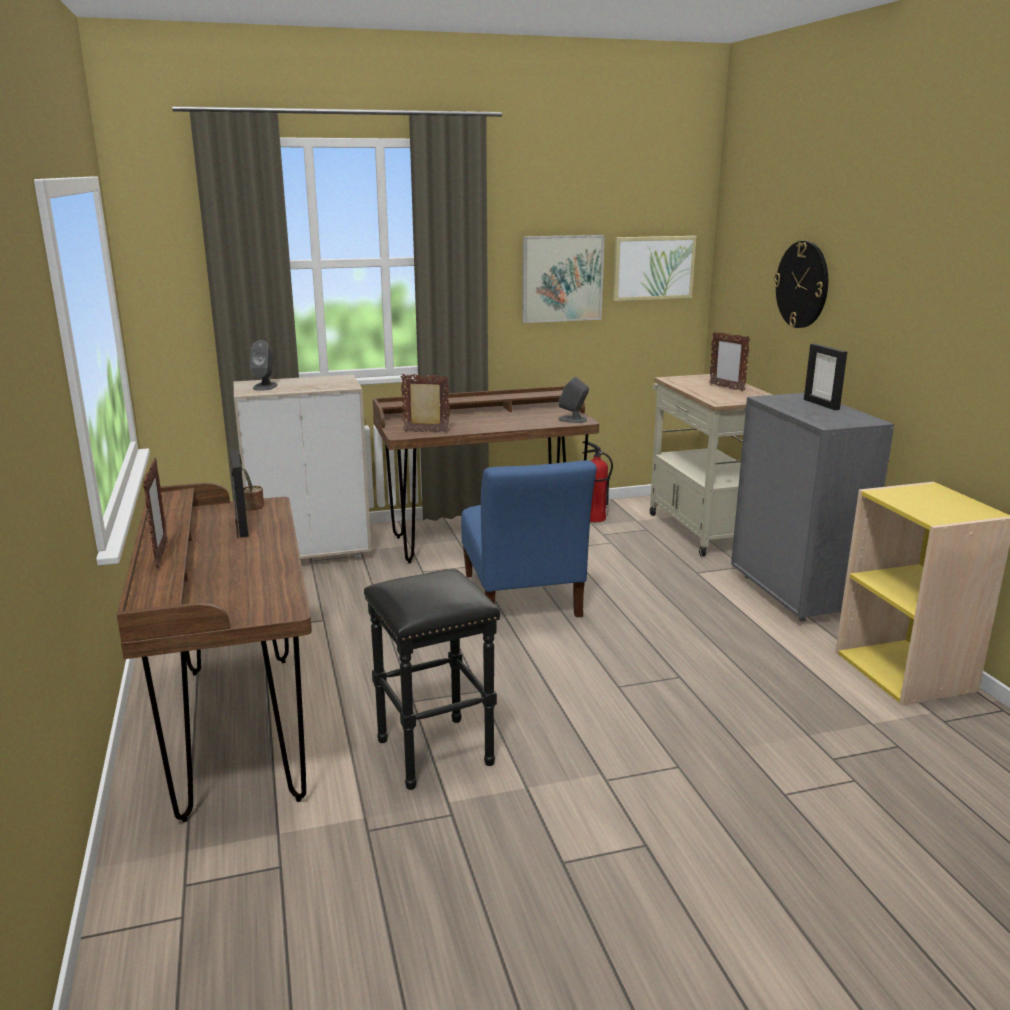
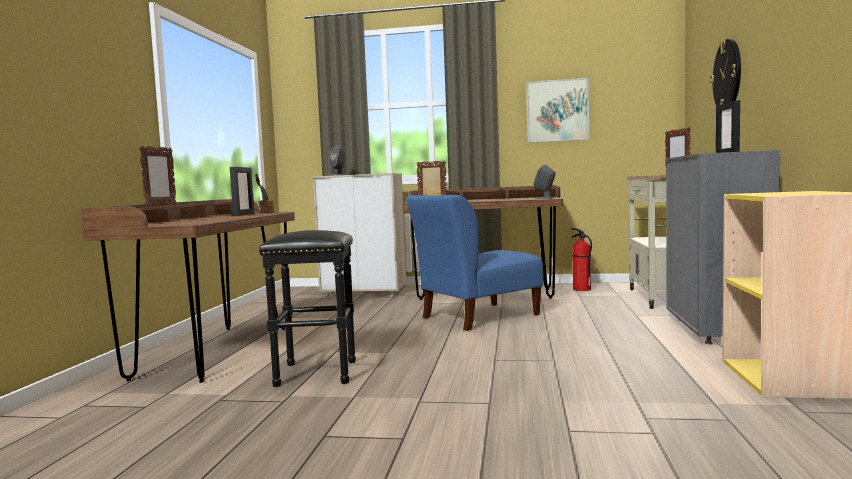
camera: 25 degrees right, 15 degrees down
blue chair [461,460,597,617] -> blue chair turned 45 degrees clockwise [406,195,543,331]
picture [613,236,697,301] -> none

